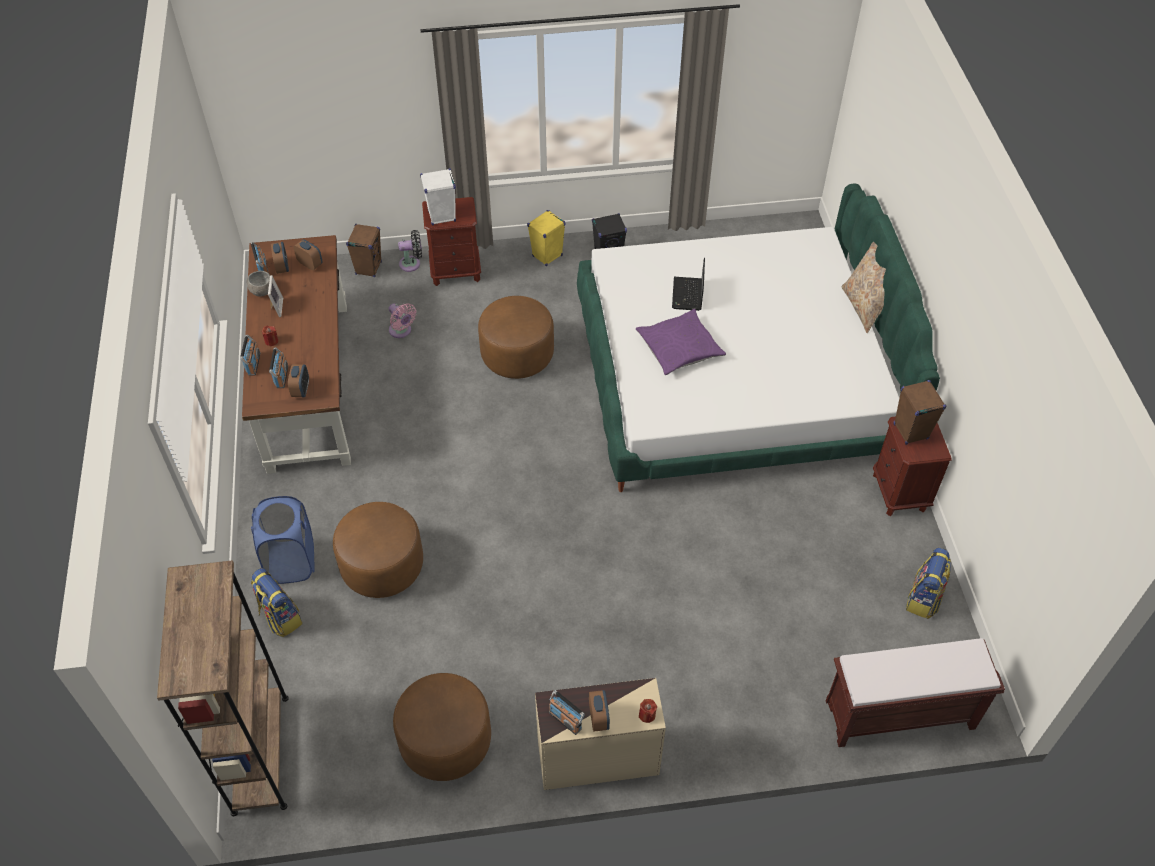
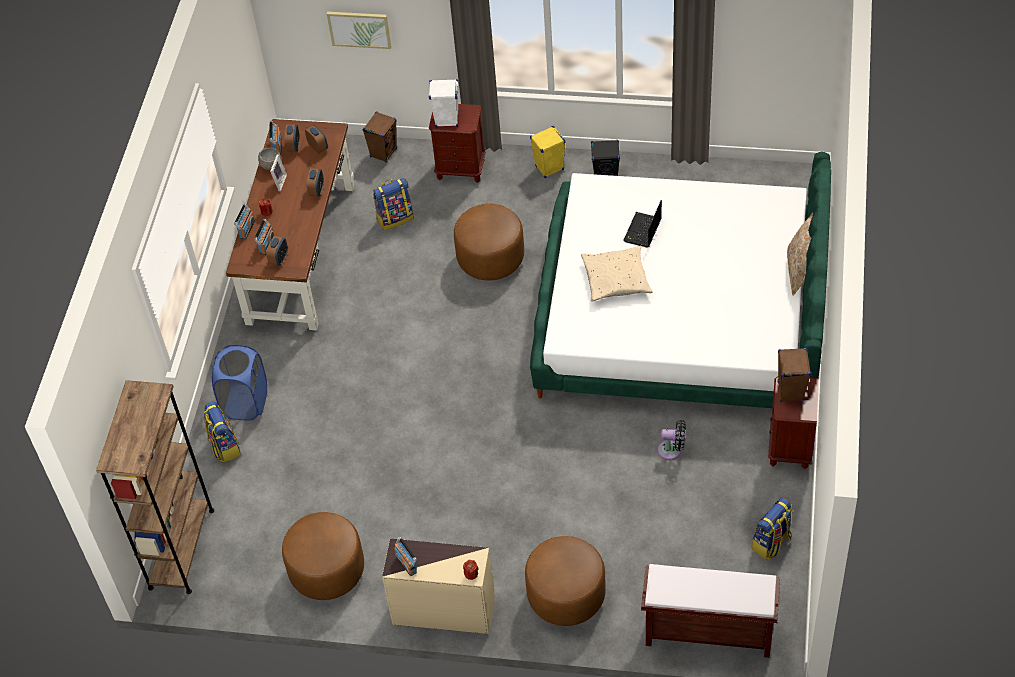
camera: 20 degrees right, 0 degrees up
brown ottoman [333,502,423,598] -> brown ottoman moved to [525,536,606,626]
pink fan [389,303,416,338] -> backpack [373,178,414,230]
black fan [398,230,422,272] -> black fan moved to [658,420,686,460]
alarm clock [589,690,610,732] -> alarm clock moved to [306,168,324,196]
purple pillow [636,309,726,375] -> beige pillow [581,246,653,301]
none -> picture [327,12,391,49]

